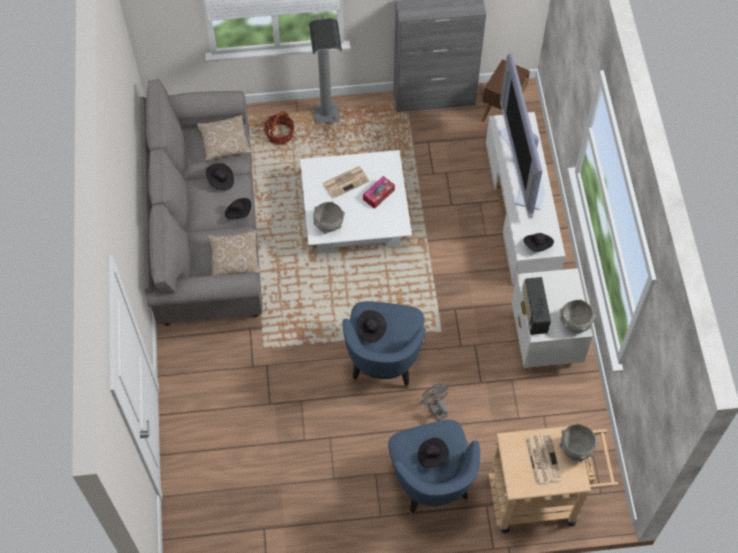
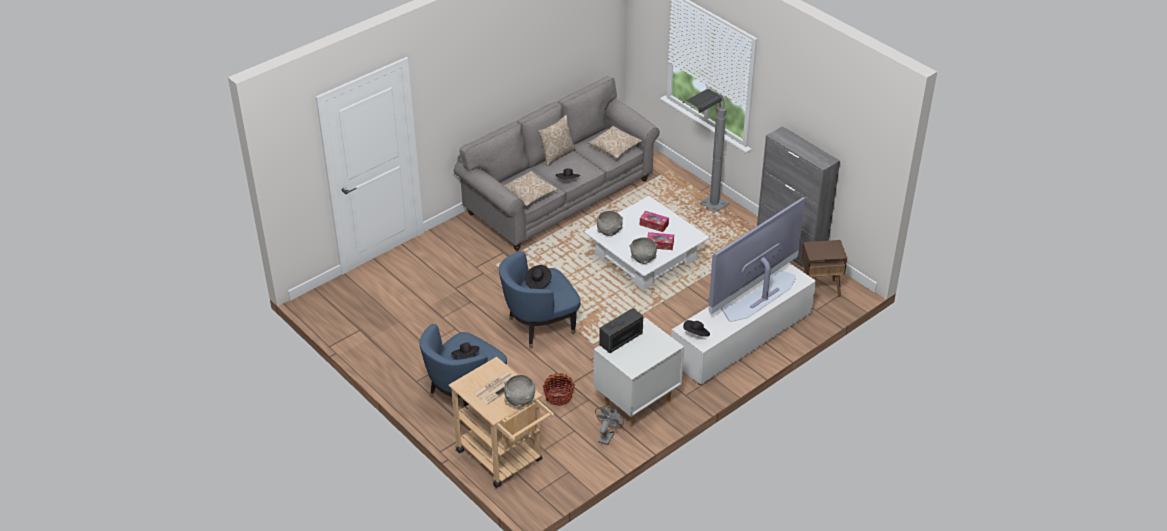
camera: 55 degrees right, 20 degrees down
black hat [206,163,234,191] -> none
basket [264,111,294,145] -> basket moved to [543,373,575,406]
newspaper [323,166,370,198] -> tissue box [640,211,669,232]
grey fan [420,384,449,421] -> grey fan moved to [595,406,624,445]
grey bowl [560,299,596,335] -> grey bowl moved to [629,237,657,264]
none -> pillow [538,115,576,166]

